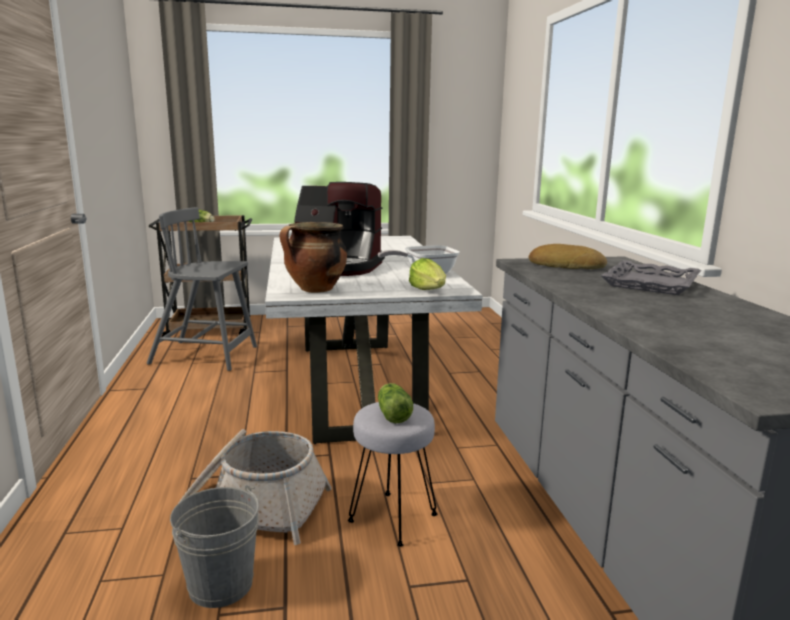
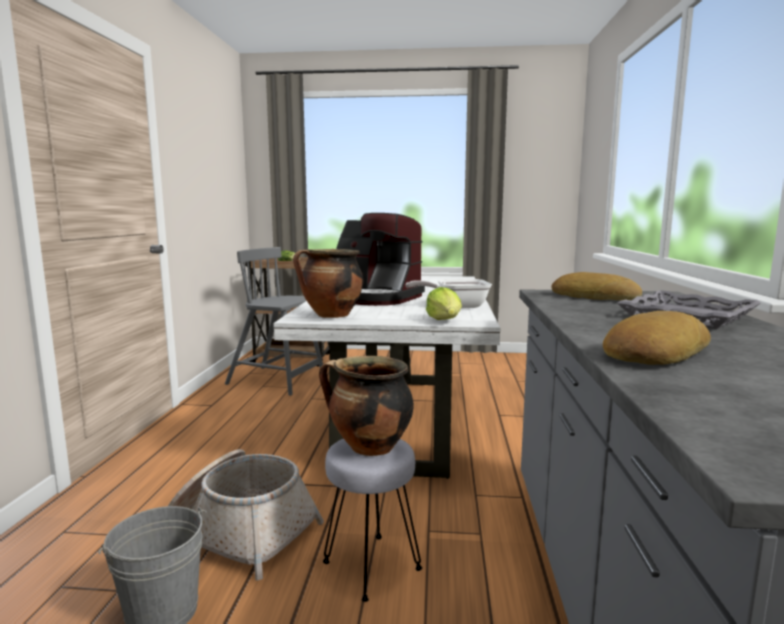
camera: 15 degrees right, 5 degrees down
lettuce [378,383,413,423] -> cooking pot [319,356,414,456]
none -> bread [603,311,711,365]

